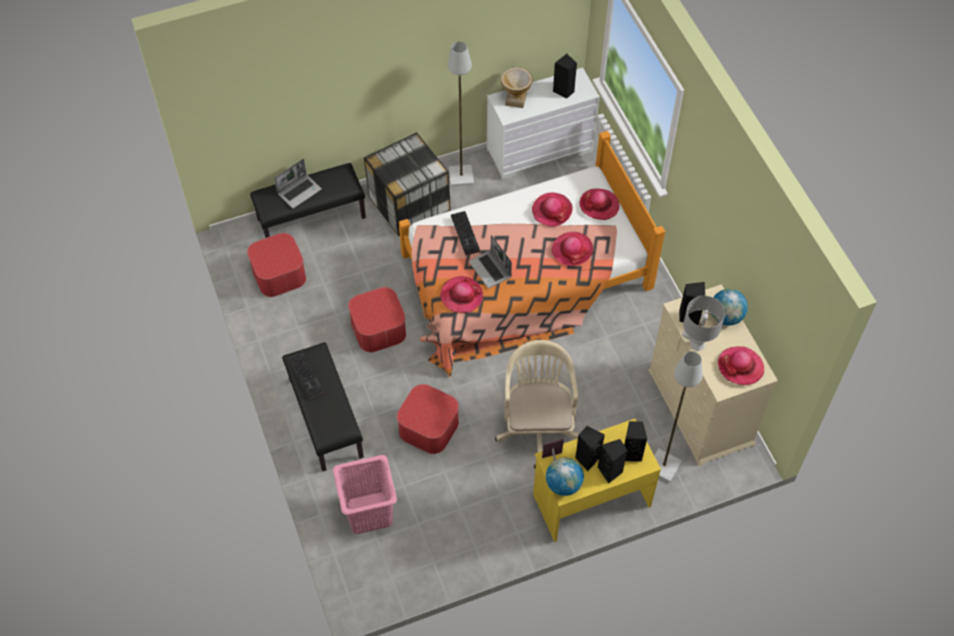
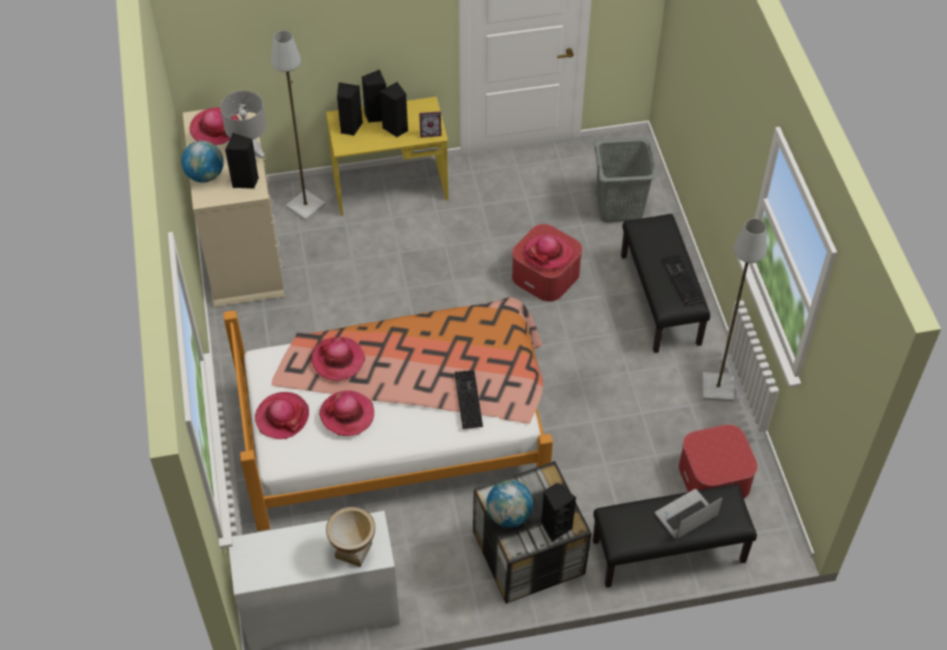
camera: 170 degrees left, 5 degrees down
pink laundry basket [333,455,397,534] -> grey laundry basket [593,138,657,223]
ottoman [348,287,406,352] -> none
hat [440,276,483,313] -> hat moved to [524,234,573,269]
grey floor lamp [447,41,474,186] -> grey floor lamp moved to [702,218,767,402]
laptop [469,235,512,288] -> none
beige office chair [495,340,579,469] -> none
globe [546,458,584,496] -> globe moved to [486,480,533,527]
black speaker [553,53,577,98] -> black speaker moved to [541,483,576,542]

